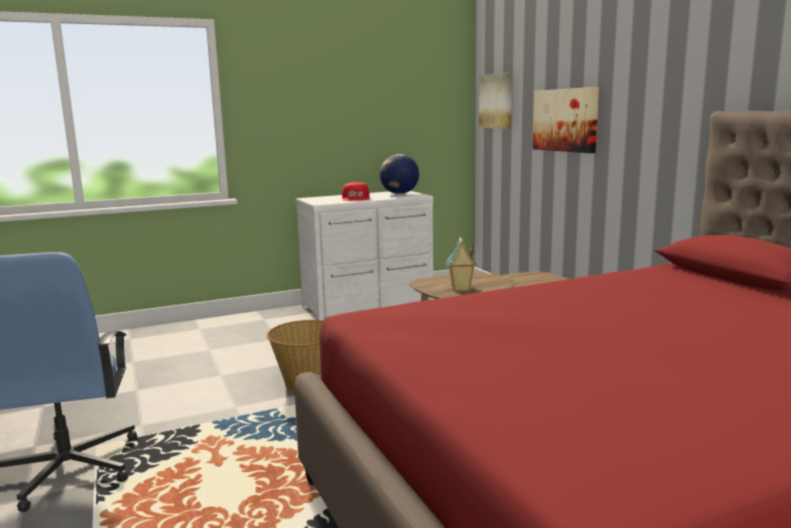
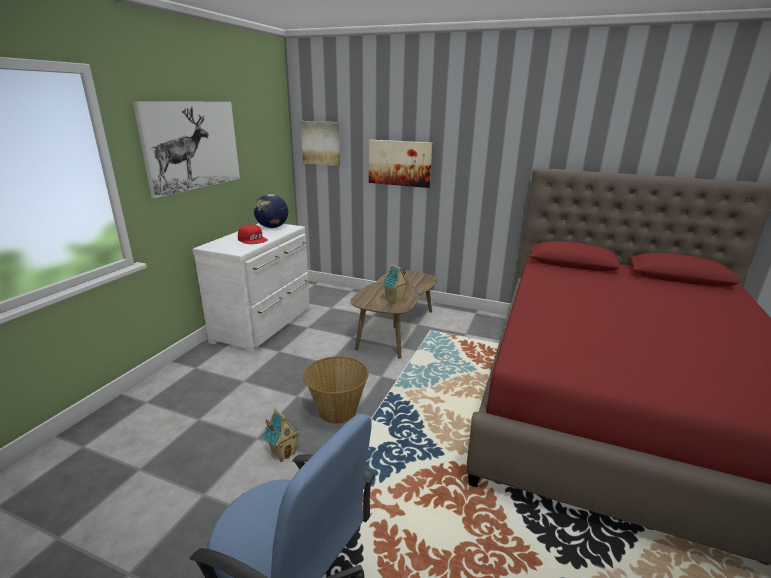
camera: 45 degrees left, 10 degrees up
none -> picture [133,101,240,198]
none -> toy house [263,408,301,462]

